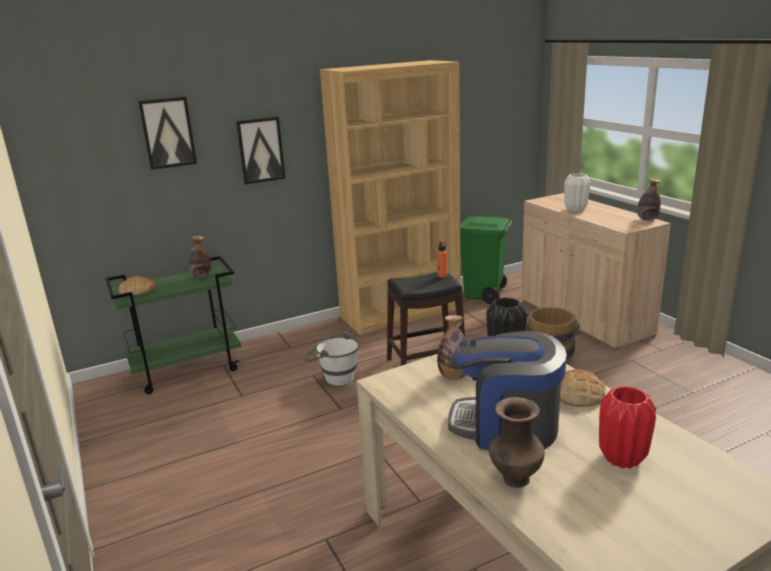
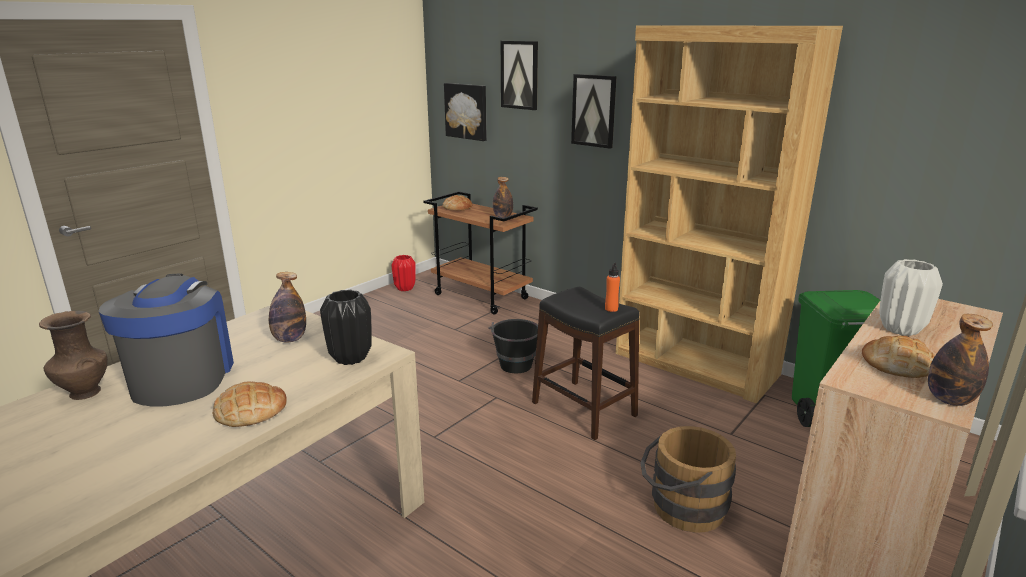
camera: 65 degrees right, 0 degrees up
green cart [105,256,241,394] -> brown cart [424,191,538,315]
white bucket [304,331,360,386] -> black bucket [488,319,538,373]
red vase [599,386,656,468] -> red vase moved to [392,255,416,291]
none -> picture [444,83,487,141]
none -> bread [862,336,935,378]

